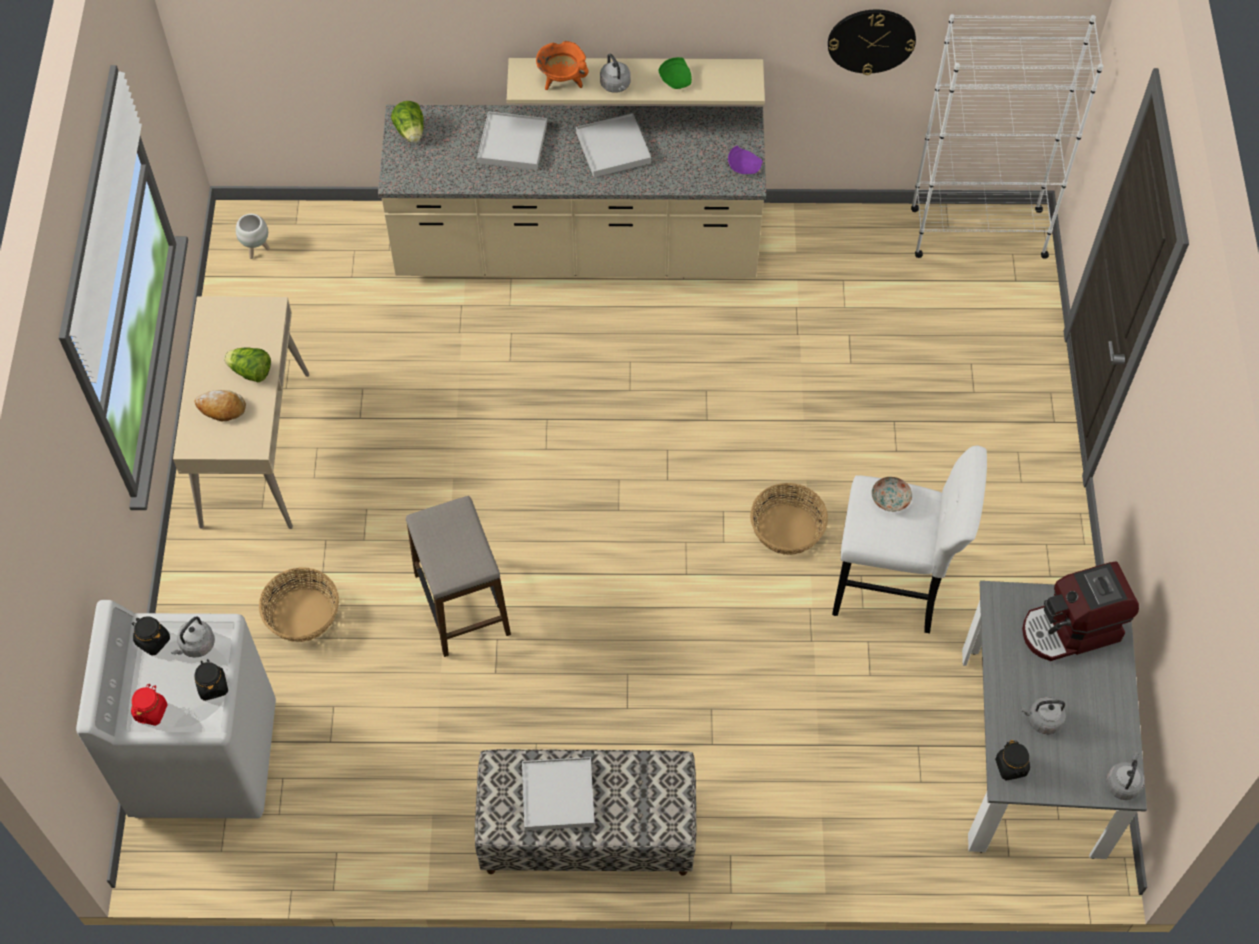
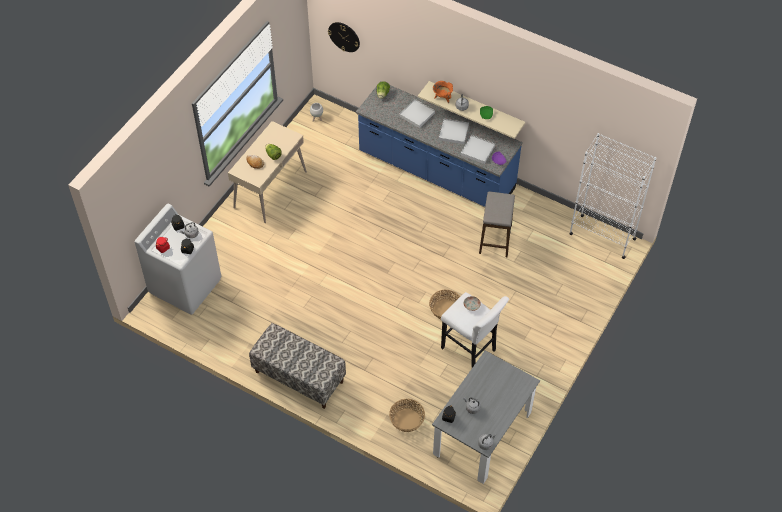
camera: 30 degrees right, 5 degrees down
basket [259,567,339,642] -> basket moved to [389,399,425,432]
beige counter [378,105,766,278] -> blue counter [356,81,523,207]
stool [406,496,511,657] -> stool moved to [479,192,515,257]
white tray [522,757,595,831] -> white tray moved to [461,135,495,164]
wall clock [828,10,916,75] -> wall clock moved to [328,22,360,52]
coffee machine [1022,561,1139,661] -> none

